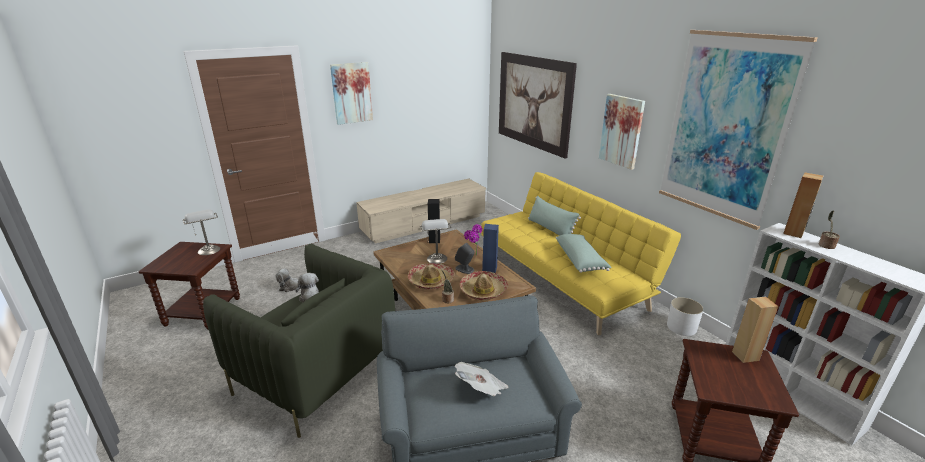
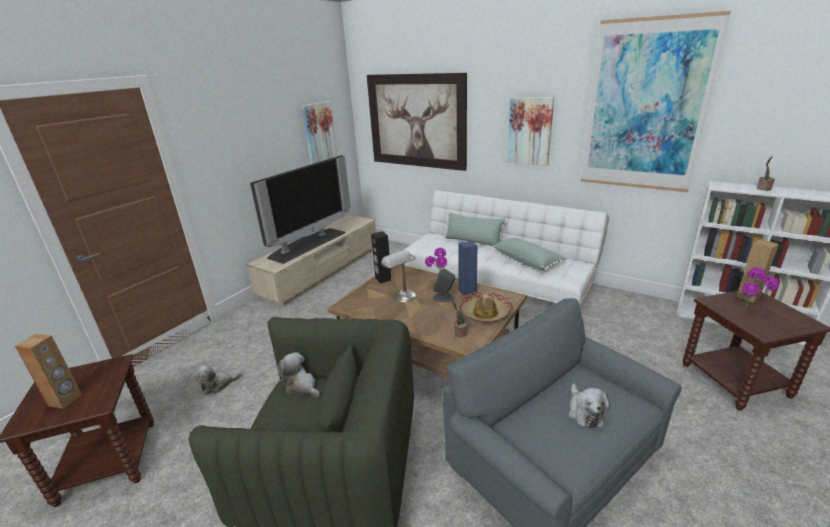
camera: 25 degrees left, 0 degrees up
white table lamp [183,209,220,255] -> none
picture [330,62,373,125] -> picture moved to [302,101,337,164]
hat [408,263,455,290] -> none
newspaper [455,362,508,396] -> plush toy [568,384,610,428]
yellow sofa [481,172,681,335] -> white sofa [404,190,609,306]
white planter [667,297,703,336] -> none
brown speaker [783,173,823,238] -> brown speaker moved to [15,334,81,409]
none -> television [250,155,351,264]
none -> potted plant [742,267,779,309]

